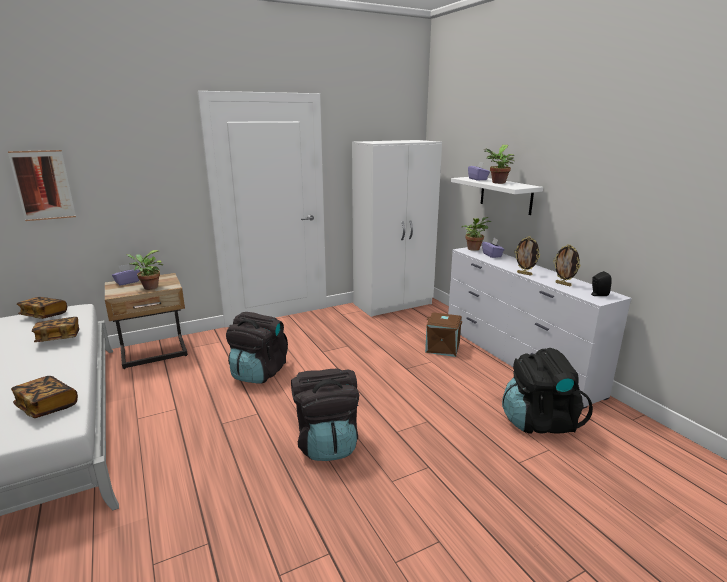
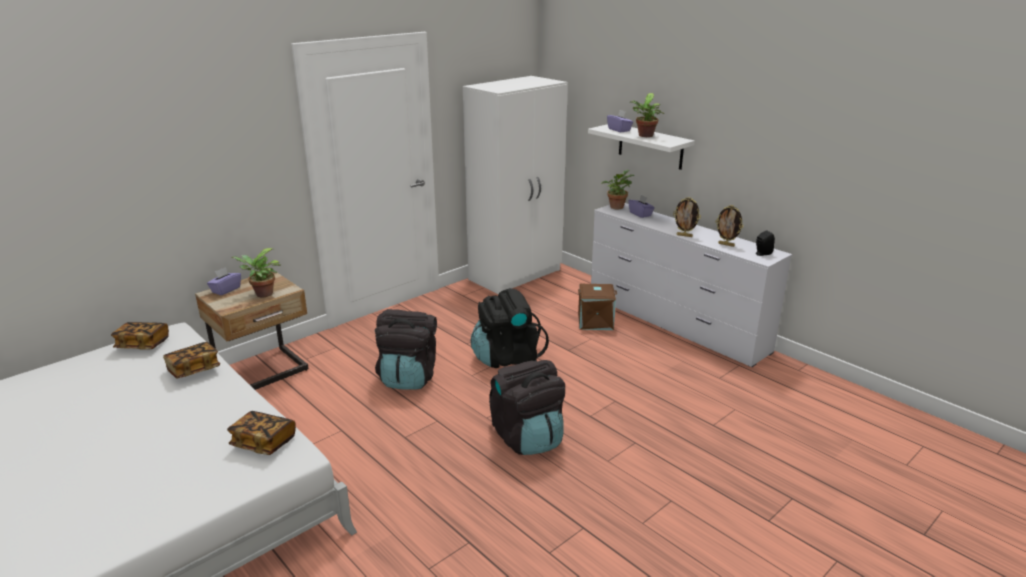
camera: 15 degrees left, 5 degrees up
picture [8,150,76,221] -> none
black backpack [502,348,593,434] -> black backpack moved to [471,288,549,368]

